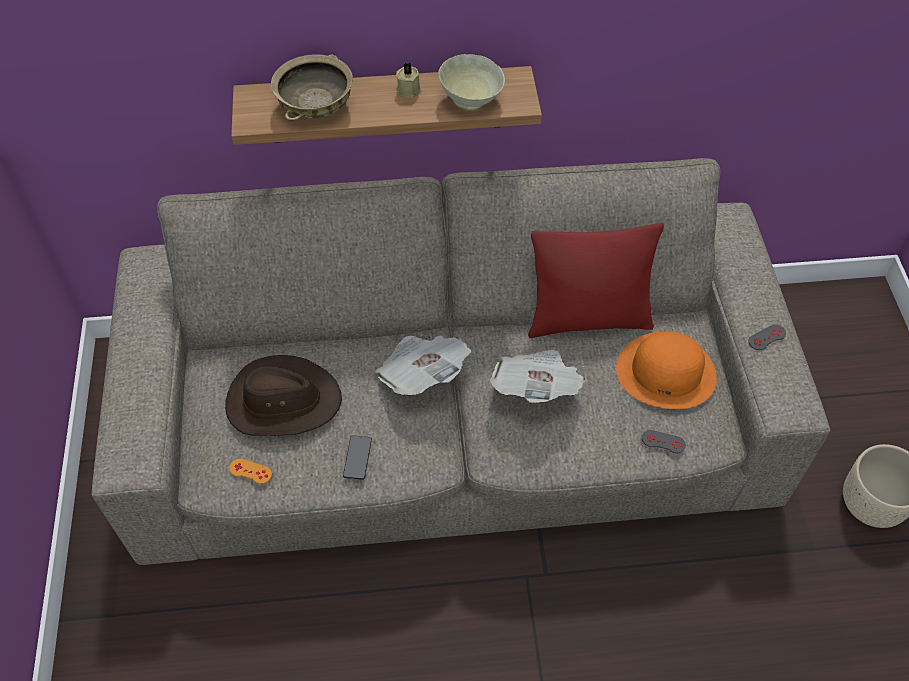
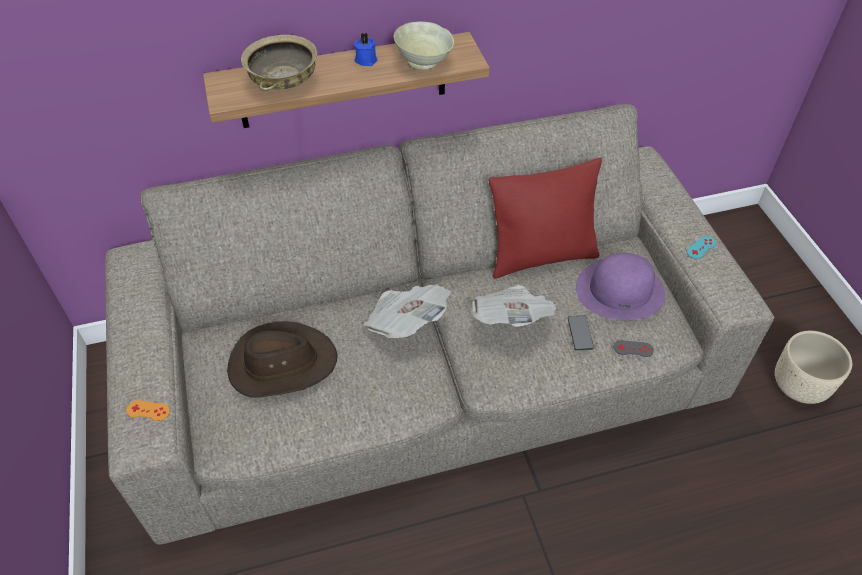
camera: 10 degrees left, 5 degrees down
orange game controller [229,458,272,484] -> orange game controller moved to [126,400,170,421]
phone [343,435,372,480] -> phone moved to [568,315,594,350]
beige candle [396,62,421,98] -> blue candle [354,33,378,66]
orange hat [616,332,717,409] -> purple hat [576,253,665,320]
grey game controller [748,324,786,350] -> turquoise game controller [687,236,716,259]

